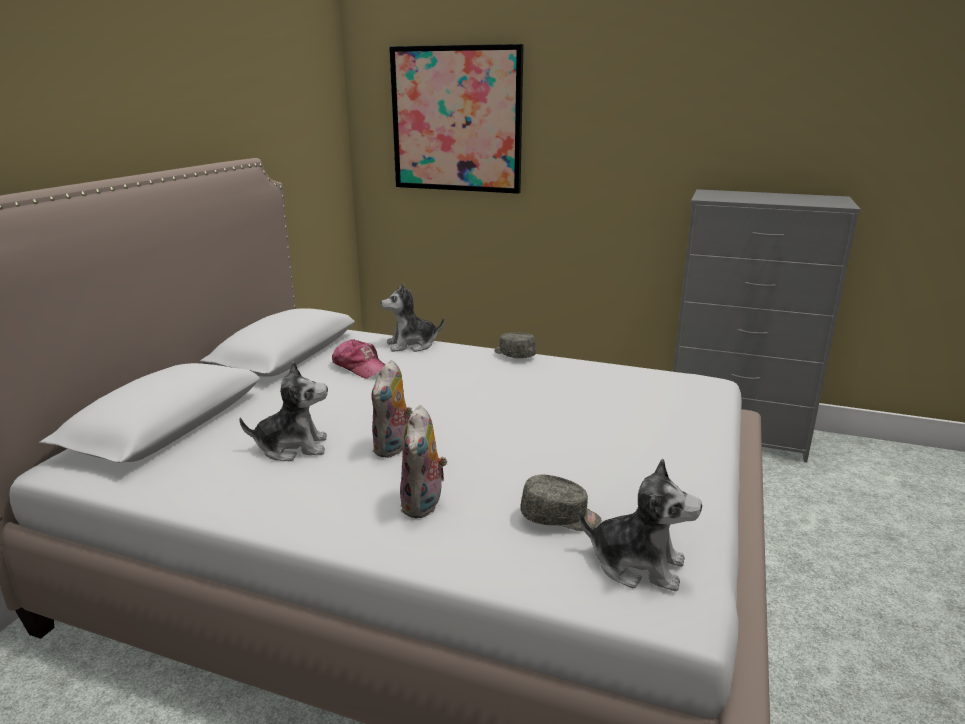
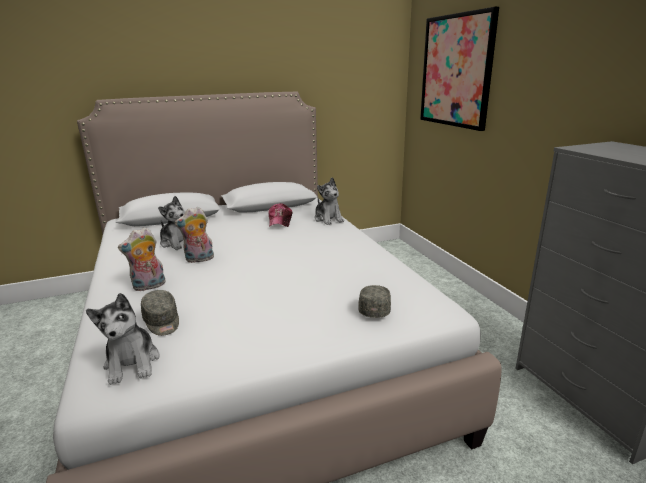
camera: 50 degrees right, 0 degrees up
plush toy [381,283,445,352] -> plush toy turned 150 degrees counterclockwise [314,177,344,225]
grey cap [494,333,536,359] -> grey cap moved to [358,285,391,318]

